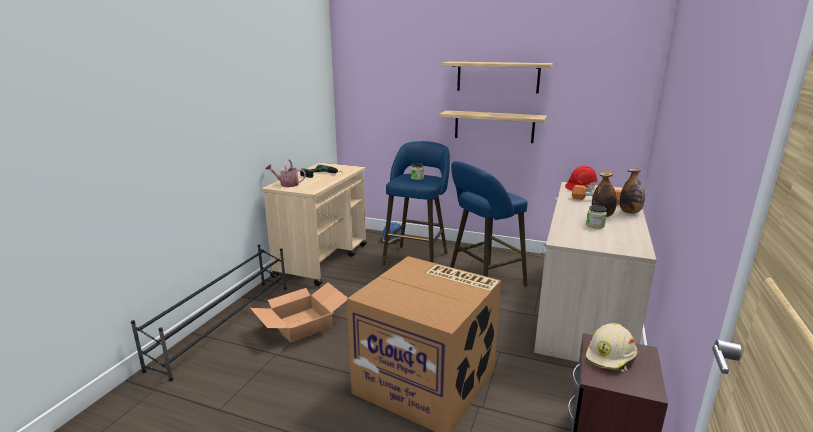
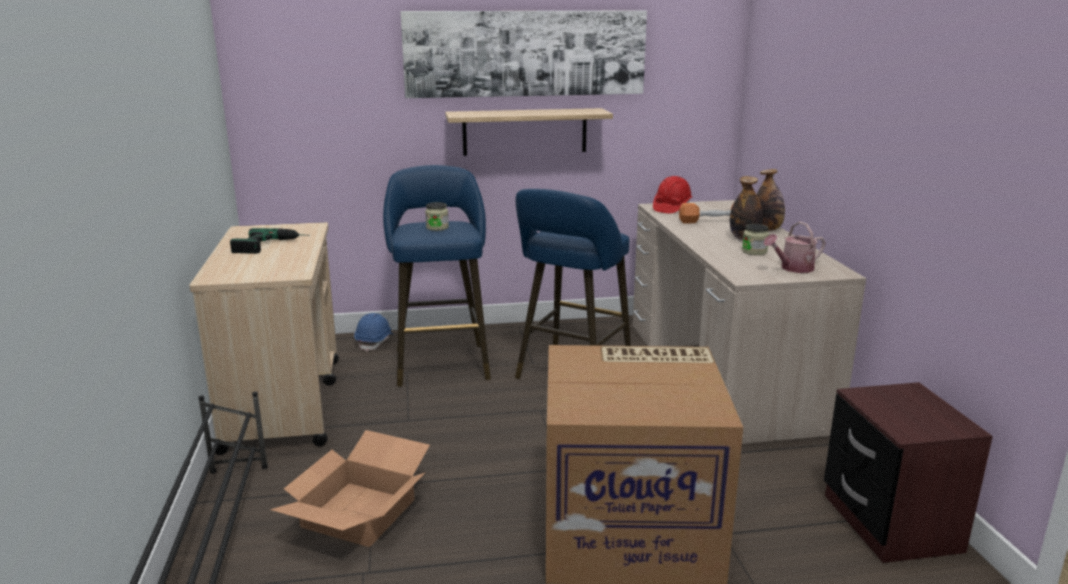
camera: 30 degrees left, 0 degrees up
watering can [266,159,306,187] -> watering can moved to [764,221,826,273]
shelf [441,62,553,94] -> picture [400,11,647,98]
beige hard hat [585,323,637,372] -> none

